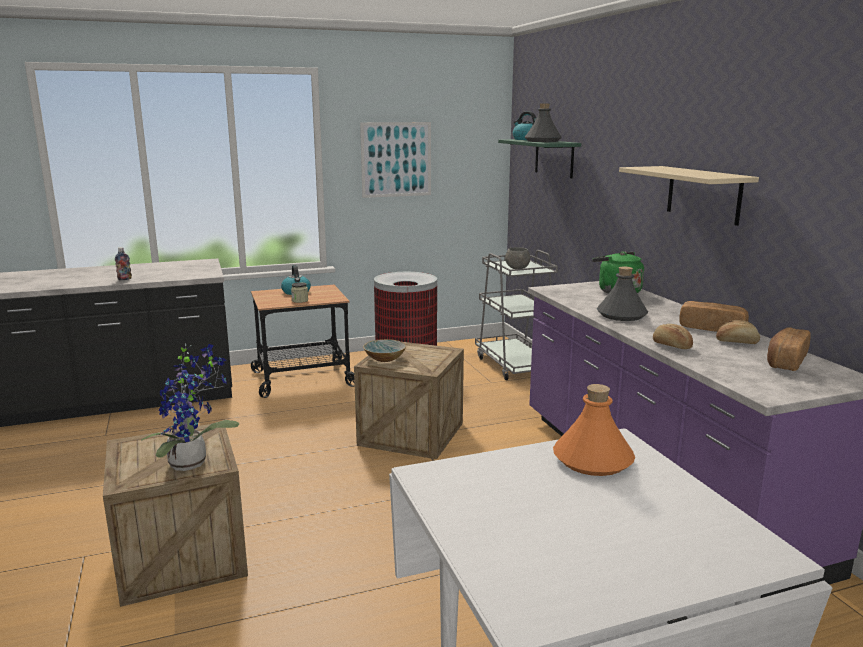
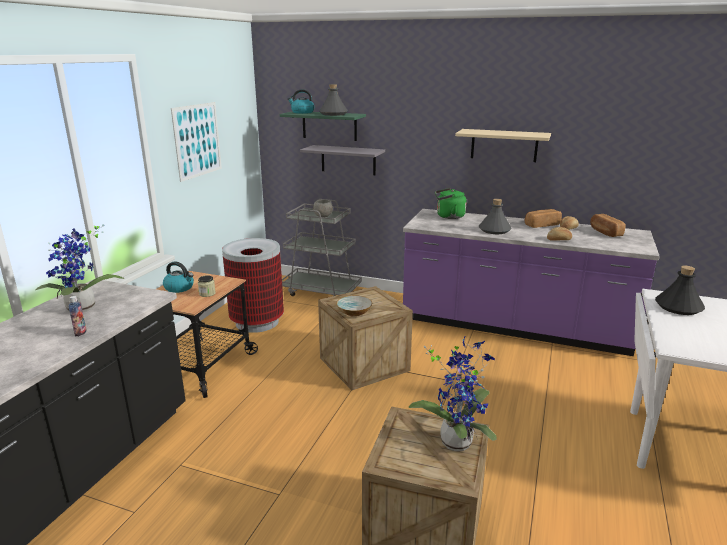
camera: 50 degrees left, 5 degrees up
orange bottle [553,384,635,476] -> black bottle [655,266,705,315]
none -> potted plant [36,224,124,312]
none -> grey shelf [300,145,385,175]

